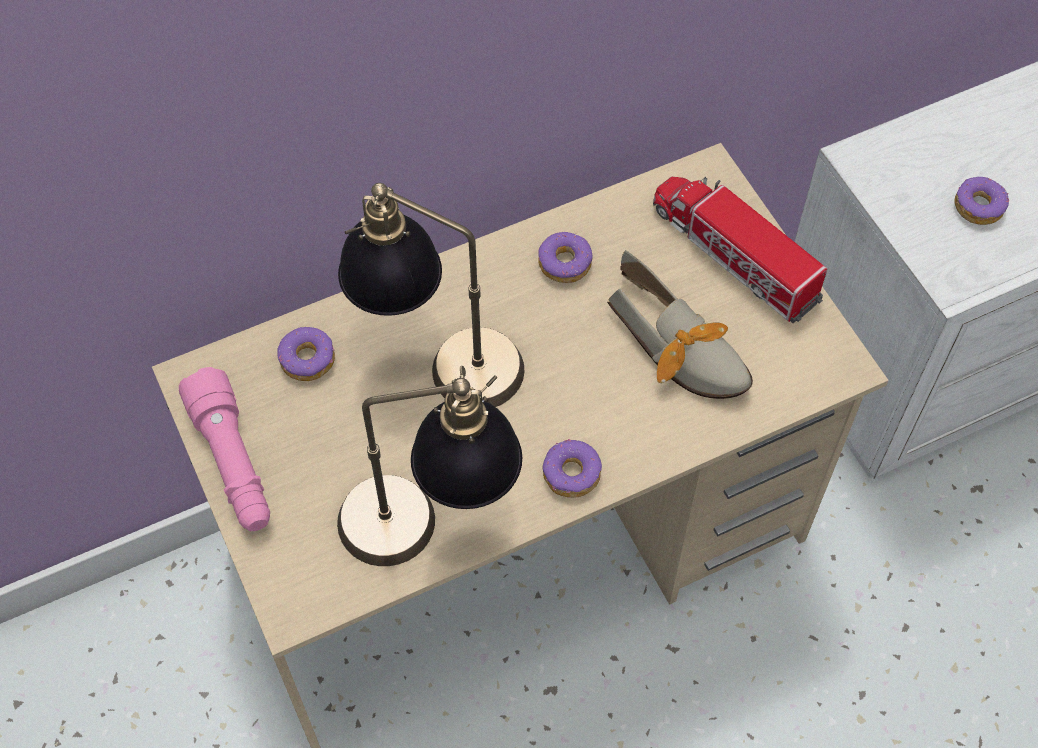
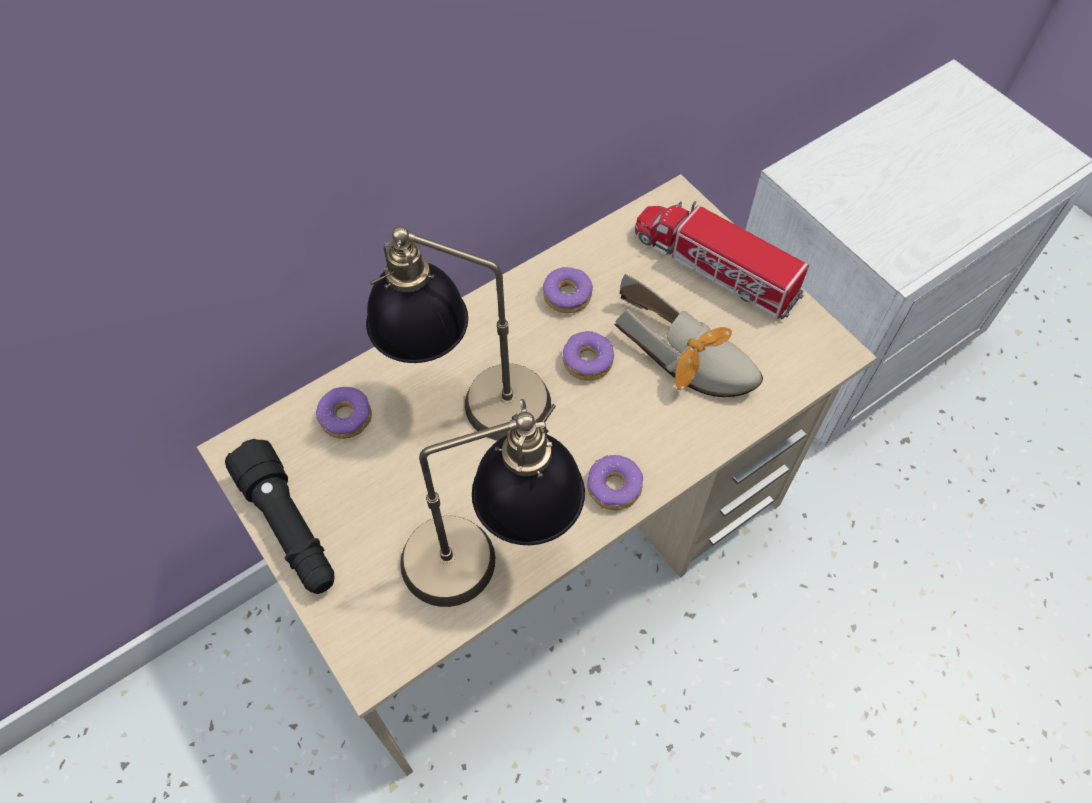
camera: 10 degrees left, 0 degrees up
pink flashlight [179,367,270,531] -> black flashlight [225,439,334,594]
donut [954,177,1009,225] -> donut moved to [563,331,614,381]

